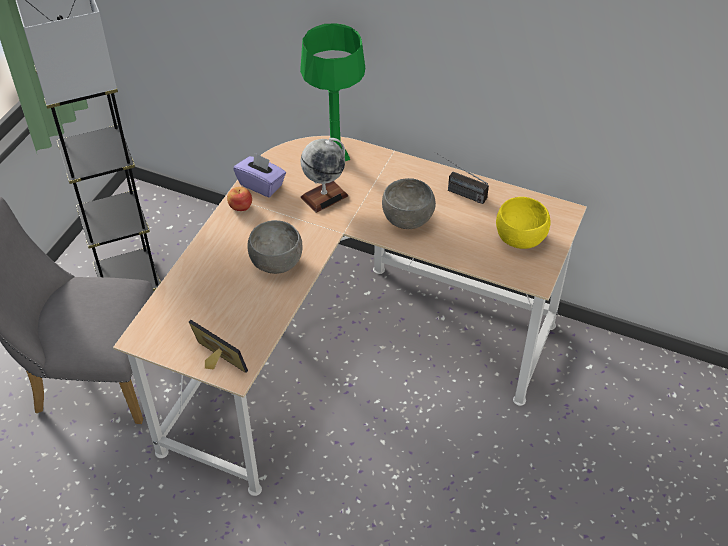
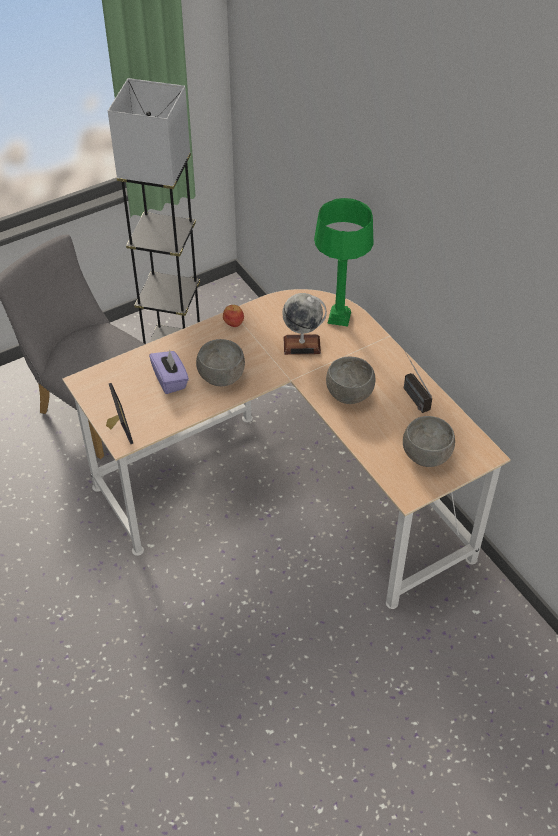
camera: 35 degrees right, 0 degrees up
purple tissue box [233,152,286,197] -> purple tissue box moved to [149,350,189,394]
yellow bowl [496,197,550,249] -> grey bowl [403,416,455,467]

